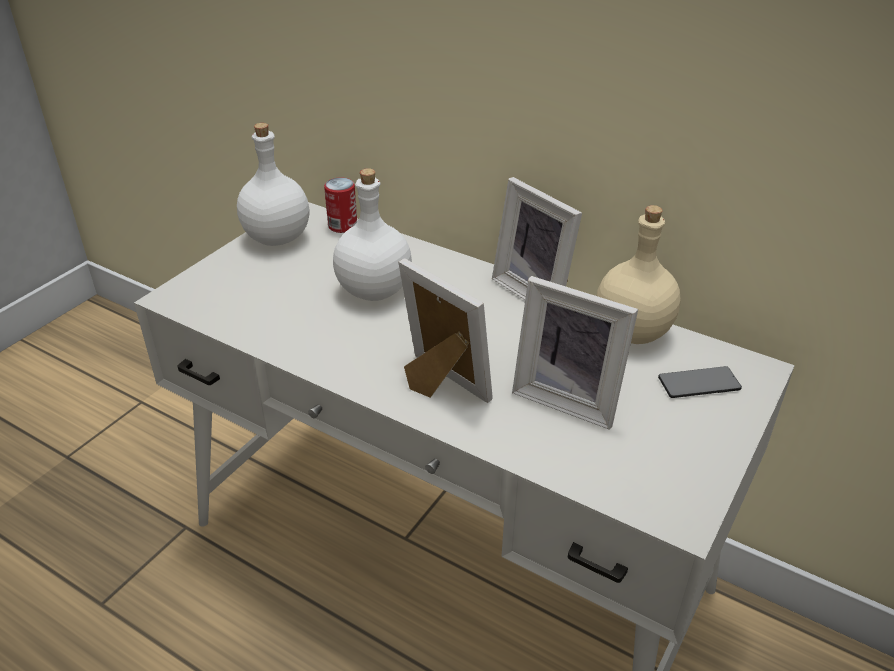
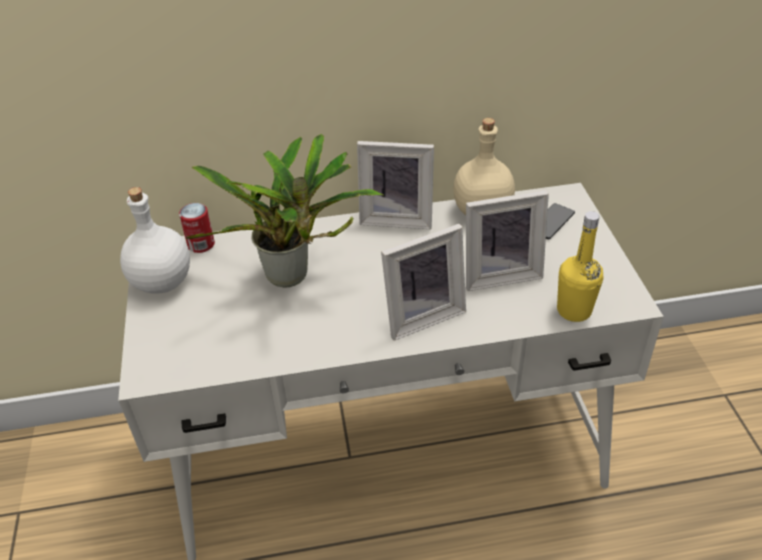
camera: 40 degrees left, 5 degrees up
white bottle [333,168,412,301] -> potted plant [186,134,385,288]
picture frame [398,258,493,403] -> picture frame turned 150 degrees clockwise [381,224,466,341]
none -> yellow bottle [557,211,604,322]

